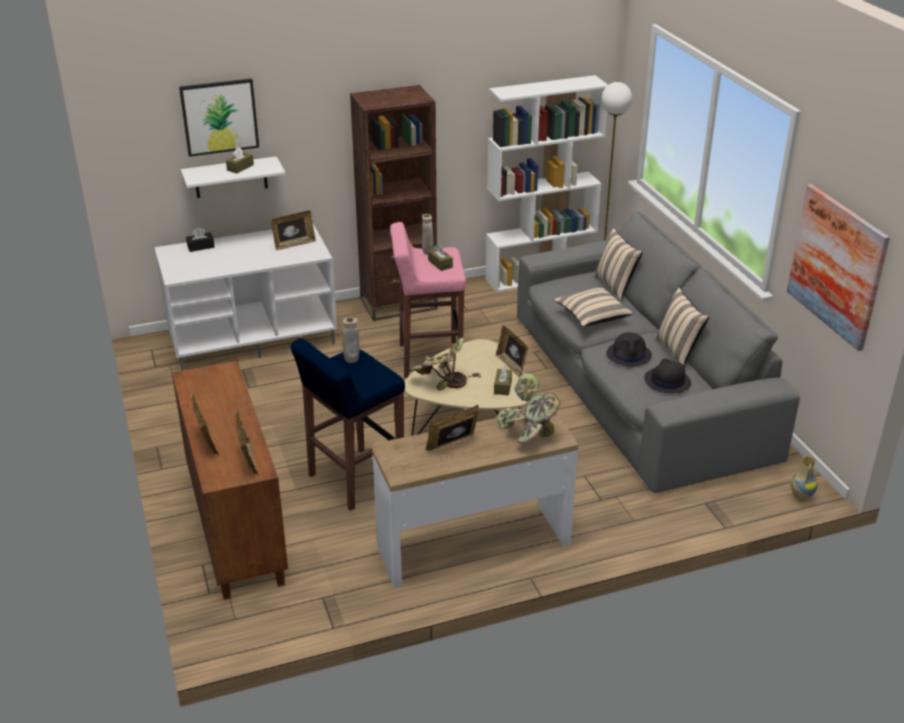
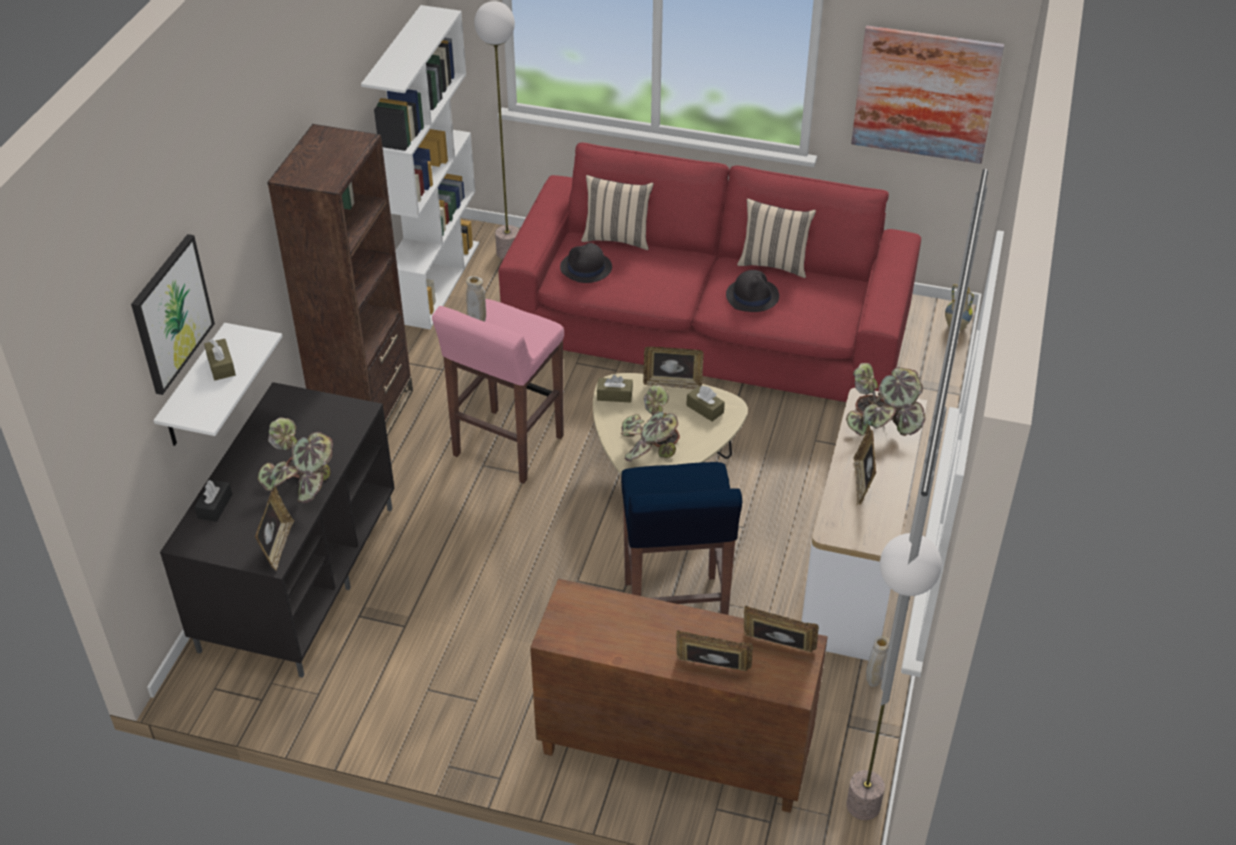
camera: 55 degrees left, 10 degrees up
white tv stand [154,224,337,371] -> black tv stand [160,382,395,678]
picture frame [271,211,316,250] -> picture frame moved to [255,487,294,571]
beige vase [342,317,359,363] -> beige vase moved to [866,636,890,687]
brown tissue box [428,244,453,271] -> brown tissue box moved to [597,375,633,402]
grey sofa [517,212,800,493] -> red sofa [498,143,921,402]
beige pillow [554,287,633,327] -> none
black hat [644,359,691,393] -> black hat moved to [560,243,612,283]
none -> potted plant [258,417,333,503]
none -> floor lamp [846,533,942,820]

